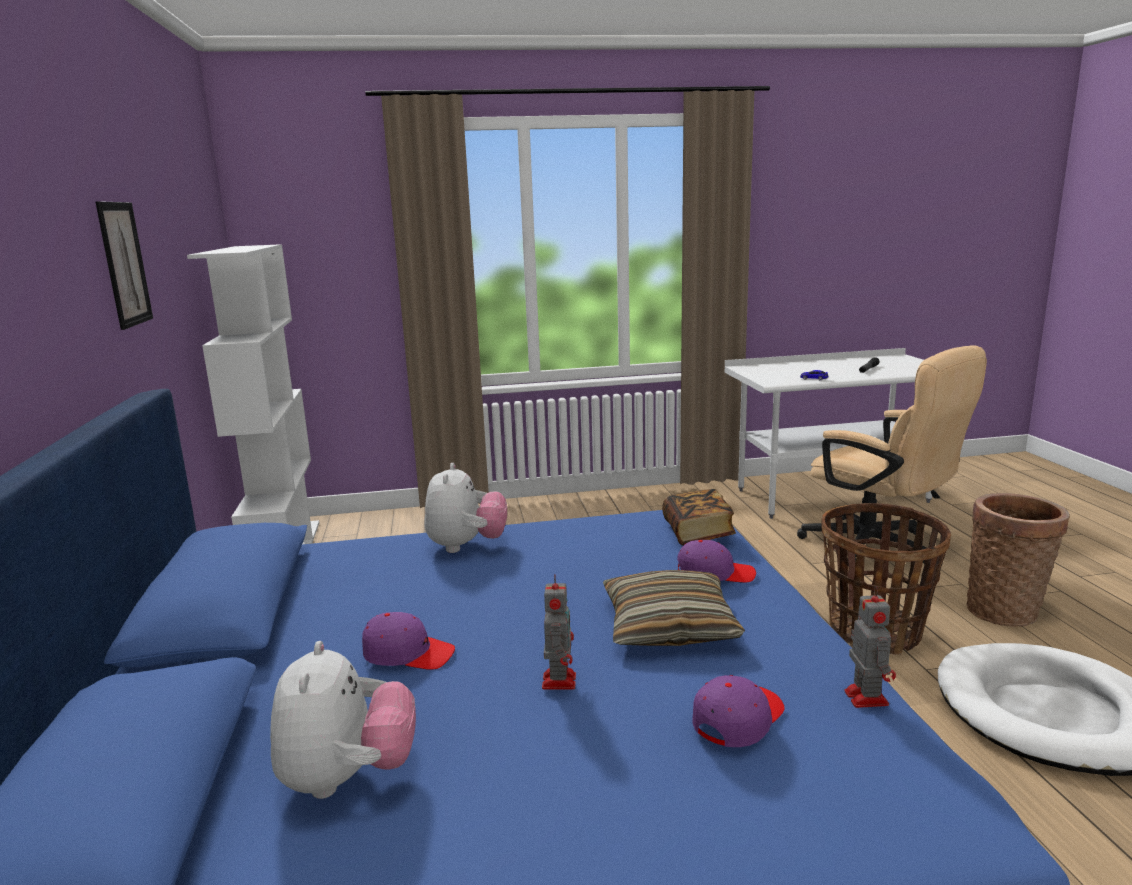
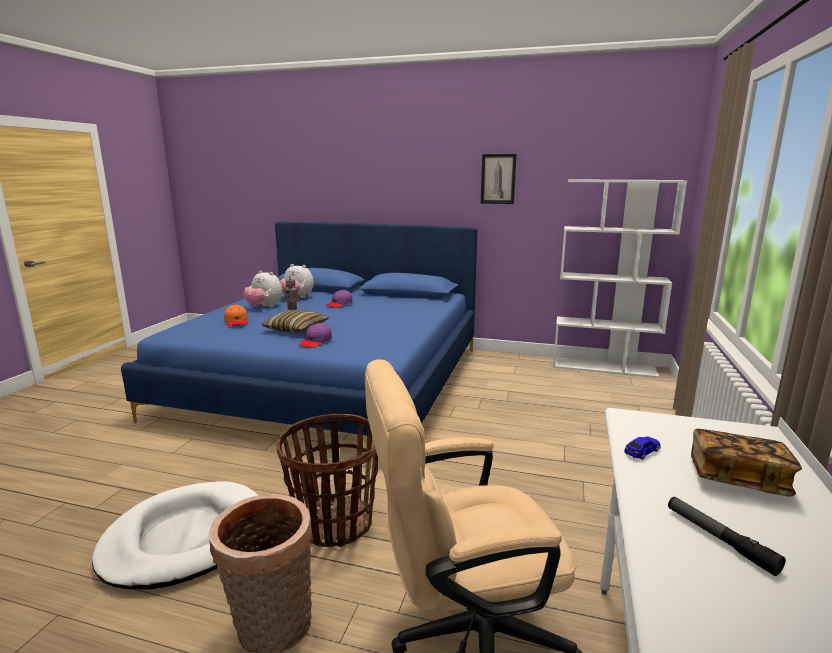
camera: 115 degrees right, 0 degrees up
plush toy [425,463,507,553] -> plush toy moved to [243,271,282,307]
book [662,489,736,545] -> book moved to [691,429,802,497]
purple cap [693,675,785,747] -> orange cap [224,304,248,326]
toy robot [844,586,896,708] -> none

